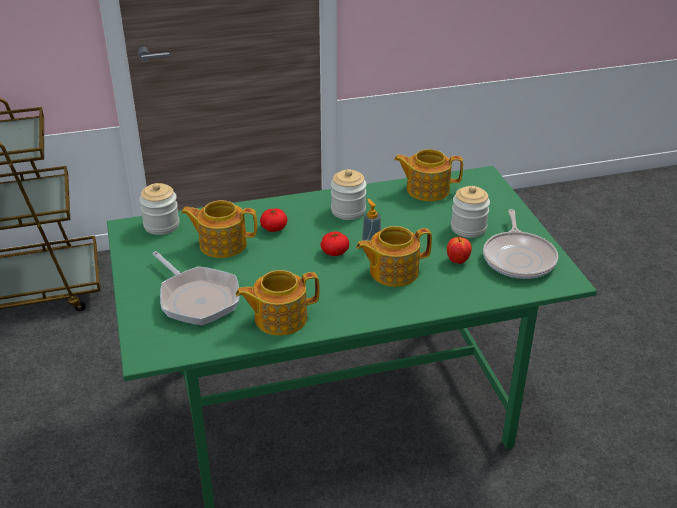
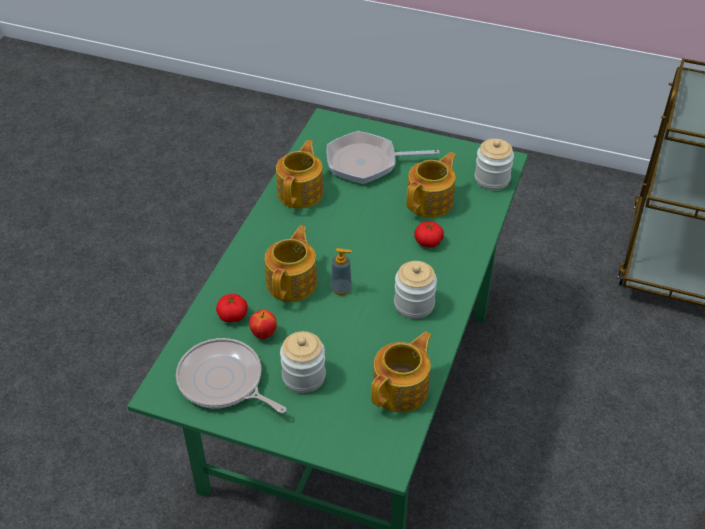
camera: 125 degrees right, 10 degrees up
tomato [320,232,349,256] -> tomato moved to [216,294,248,323]

